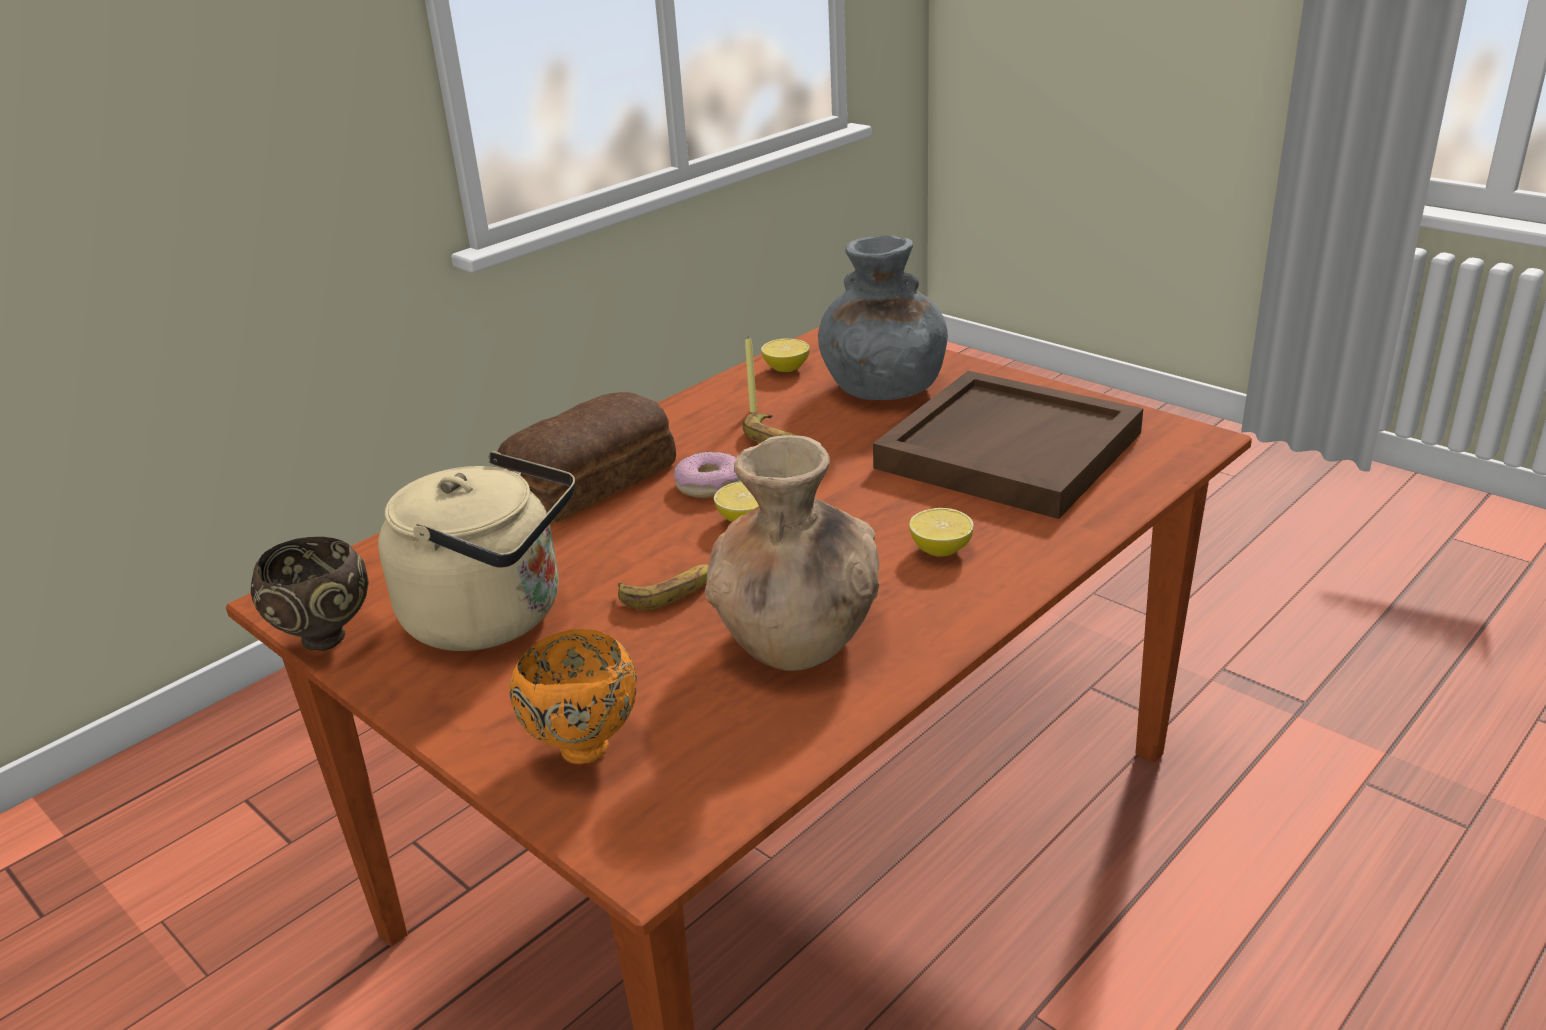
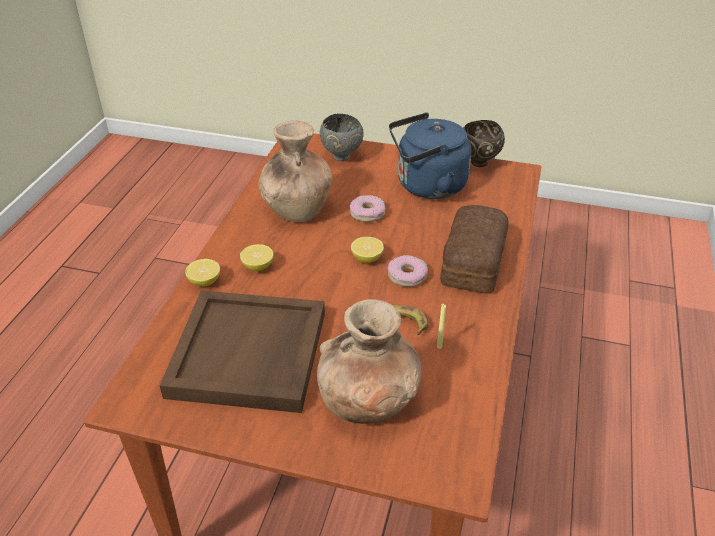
camera: 150 degrees right, 10 degrees up
beige kettle [378,452,575,651] -> blue kettle [389,112,471,199]
orange bowl [510,629,637,764] -> grey bowl [319,114,364,161]
banana [618,564,708,610] -> donut [349,195,385,222]
lemon [761,339,810,372] -> lemon moved to [185,259,220,287]
grey vase [818,235,948,400] -> brown vase [317,299,421,424]

